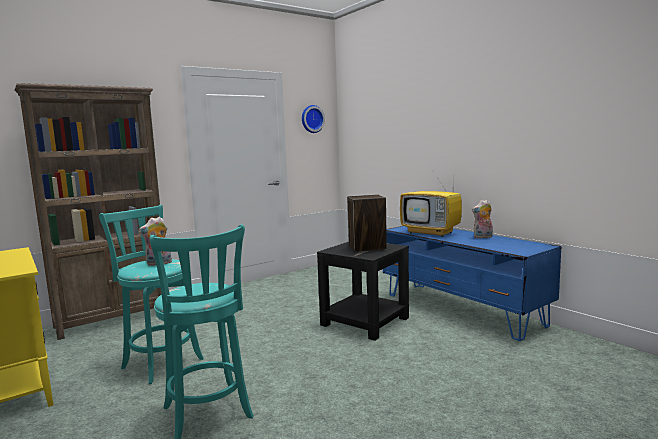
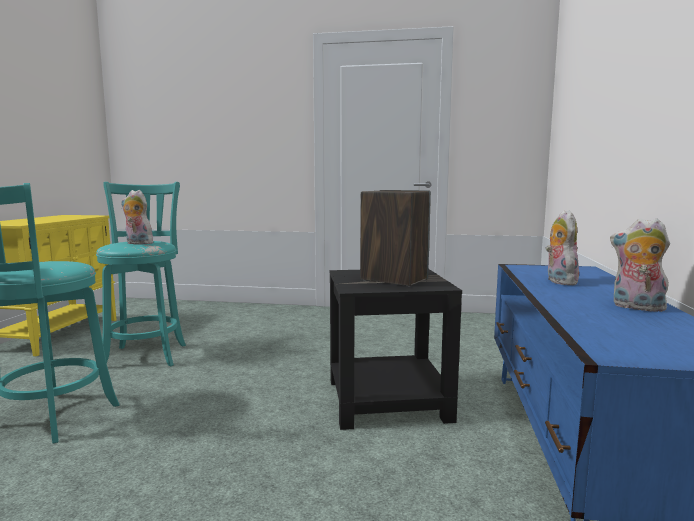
camera: 45 degrees right, 0 degrees up
brown bookcase [14,83,161,340] -> none
wall clock [302,105,325,133] -> none
television [400,174,462,237] -> plush toy [545,210,579,285]

